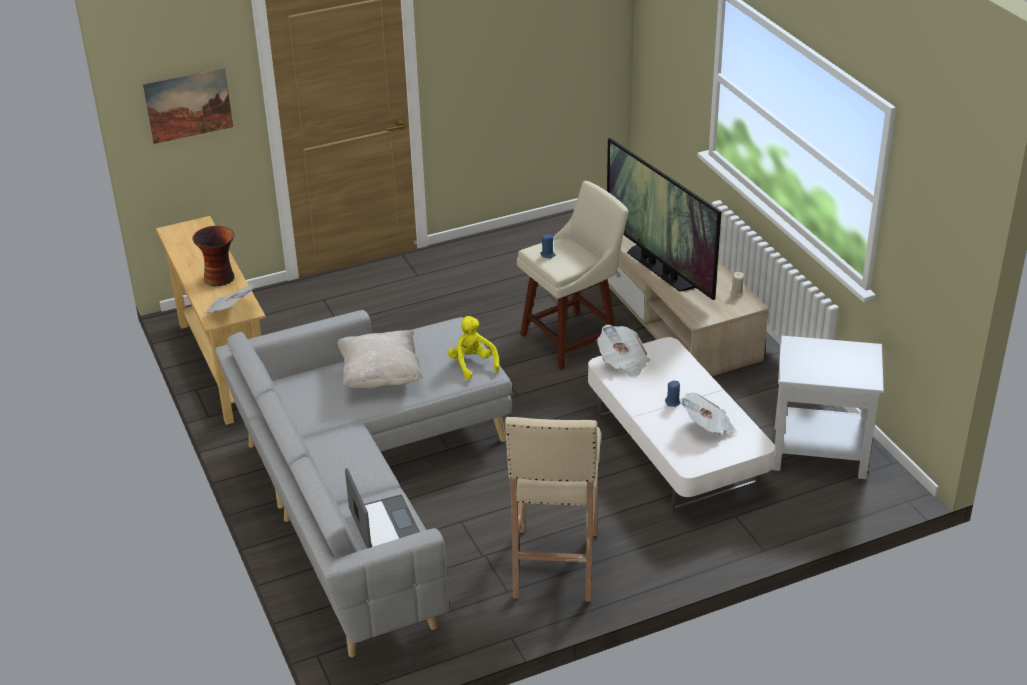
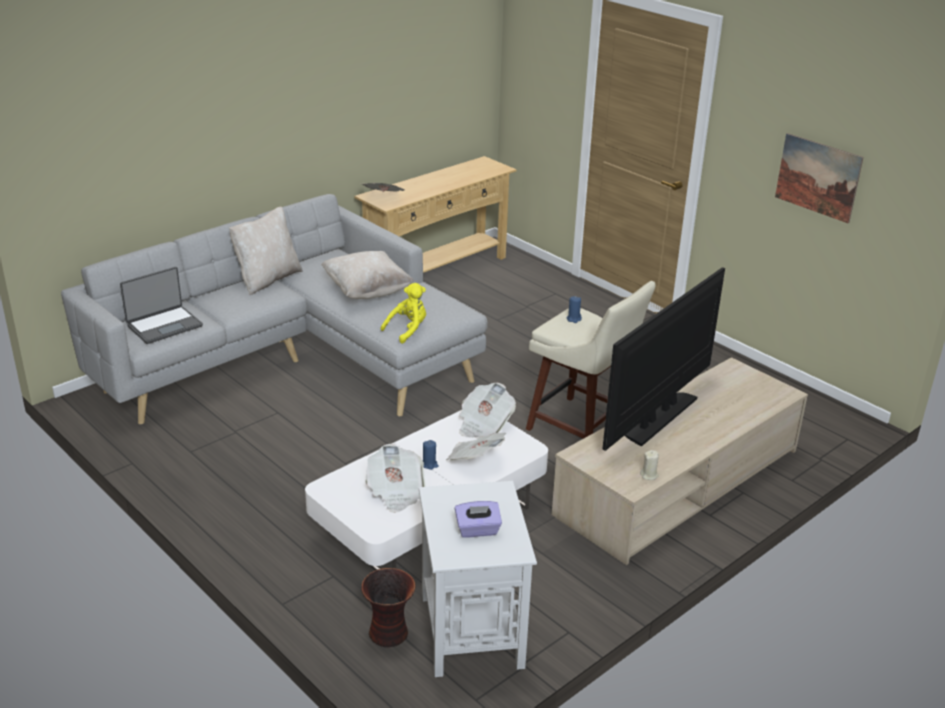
camera: 70 degrees right, 5 degrees down
picture [143,67,233,144] -> picture moved to [775,133,863,223]
vase [193,226,235,286] -> vase moved to [361,568,416,648]
beige stool [505,417,601,602] -> none
none -> beige pillow [229,206,303,295]
none -> newspaper [446,433,506,461]
none -> purple tissue box [455,501,502,538]

